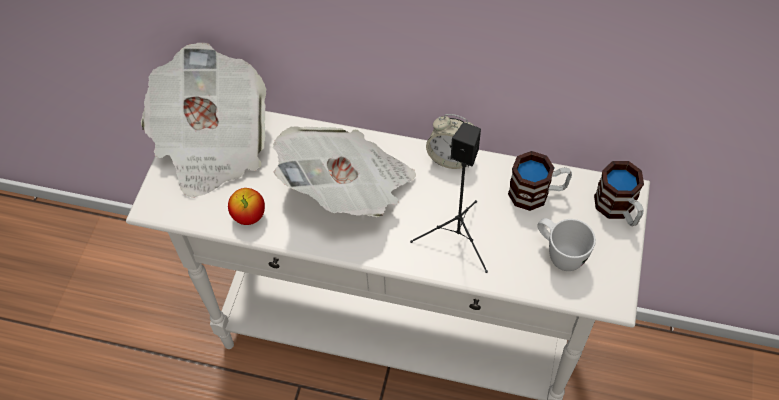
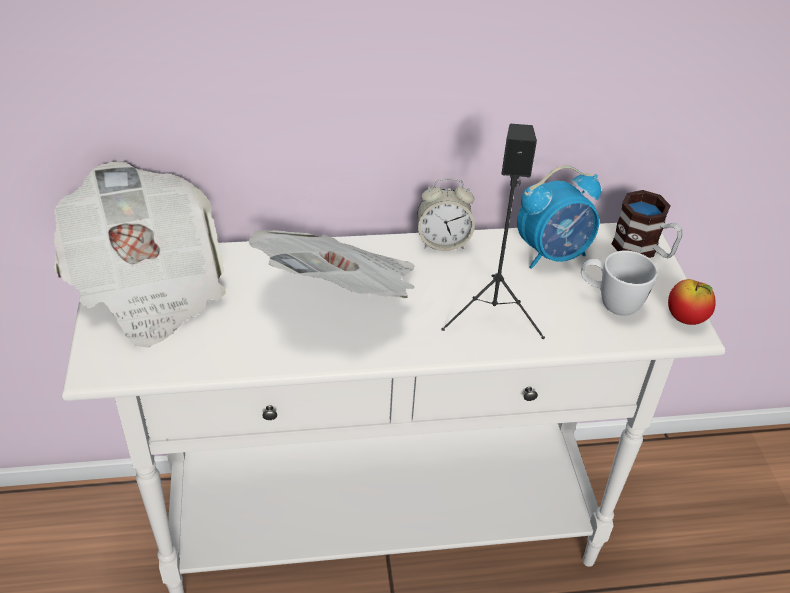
camera: 25 degrees left, 15 degrees down
apple [228,188,265,225] -> apple moved to [668,279,716,325]
mug [508,151,572,211] -> alarm clock [517,166,601,269]

